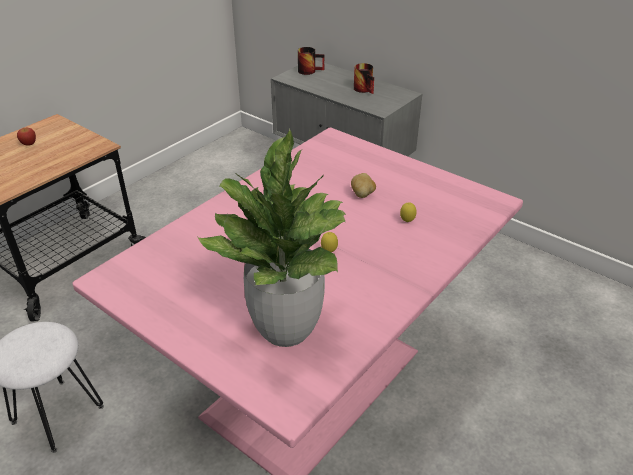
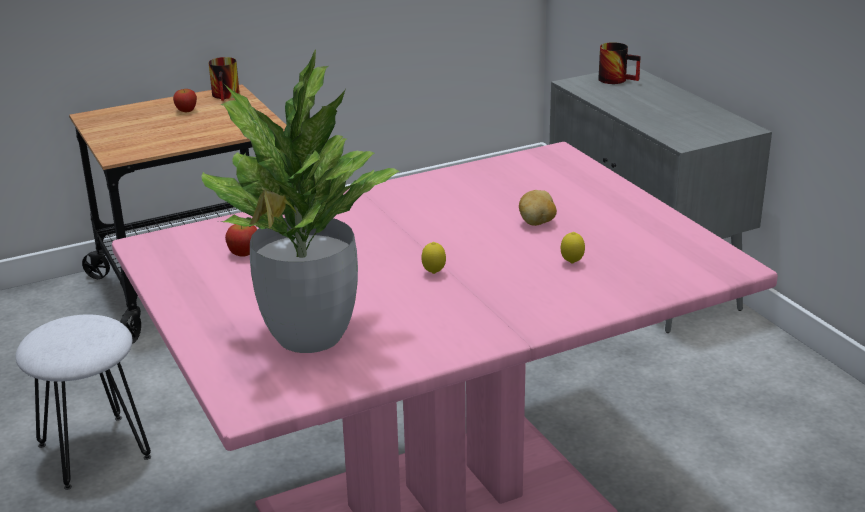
camera: 25 degrees right, 10 degrees down
mug [354,63,374,94] -> mug moved to [208,57,240,101]
none -> apple [225,224,257,257]

